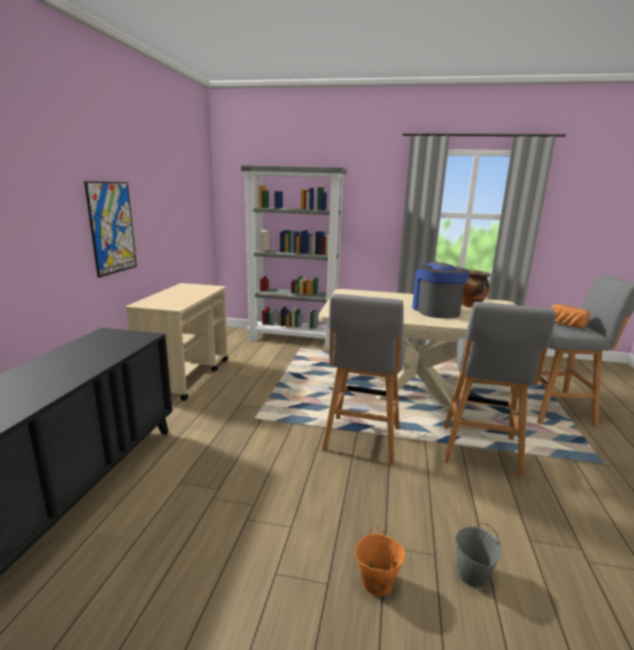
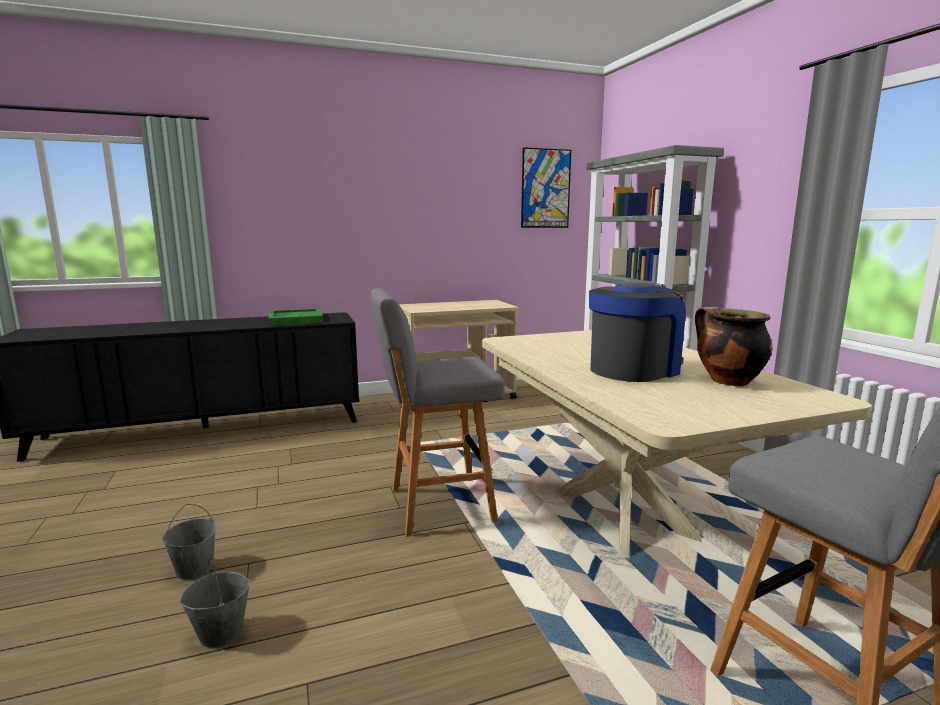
camera: 60 degrees right, 5 degrees down
picture [84,181,137,278] -> picture moved to [521,147,571,228]
orange bucket [355,527,405,596] -> grey bucket [162,504,216,580]
grey stool [444,302,556,477] -> none
bread [550,304,590,328] -> none
none -> green tray [268,308,323,326]

